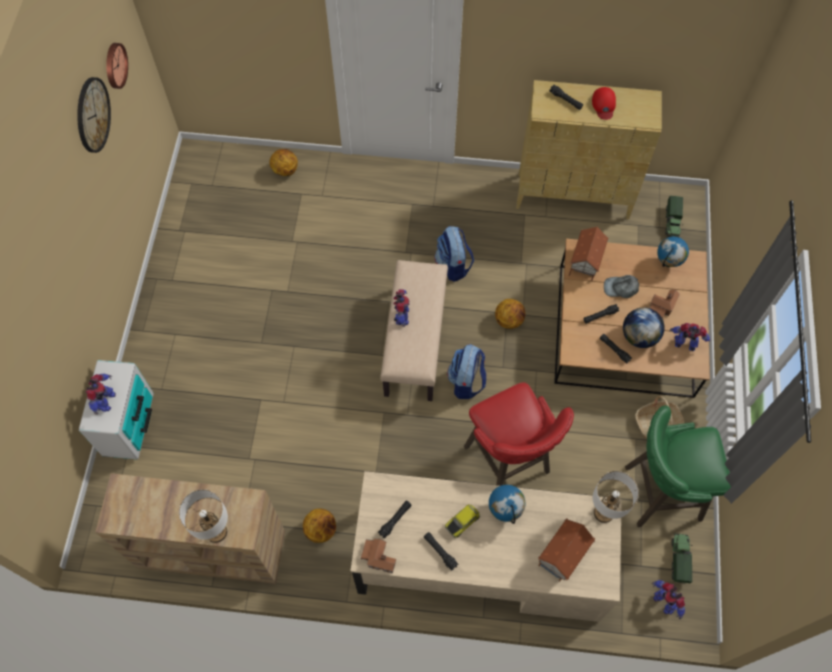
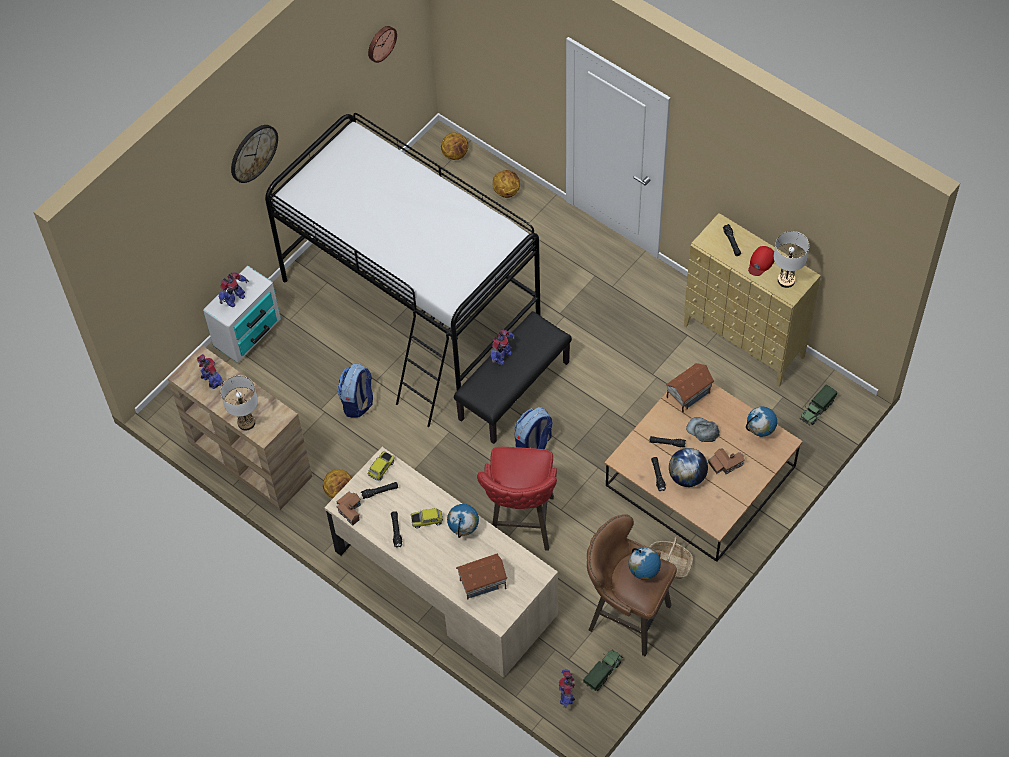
camera: 35 degrees right, 5 degrees down
wall clock [77,77,111,153] -> wall clock moved to [231,125,278,183]
beige bench [380,260,448,401] -> black bench [454,311,572,444]
backpack [435,226,474,282] -> backpack moved to [338,363,373,418]
basketball [495,299,525,329] -> basketball moved to [441,133,468,160]
table lamp [593,471,639,523] -> table lamp moved to [774,231,809,288]
green stool [625,406,731,527] -> brown stool [587,514,677,657]
toy robot [669,323,710,351] -> toy robot moved to [197,354,224,389]
none -> black bed [265,113,541,427]
none -> toy car [368,451,395,481]
none -> globe [629,547,661,580]

